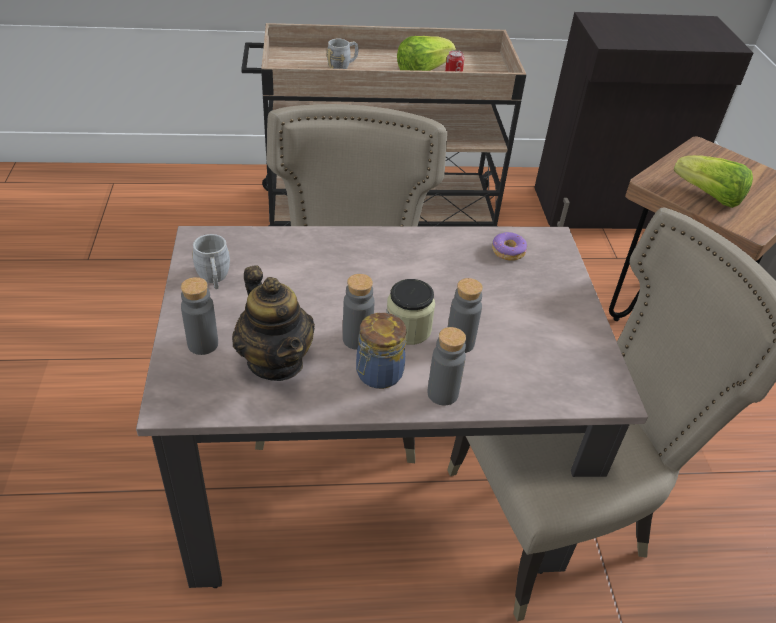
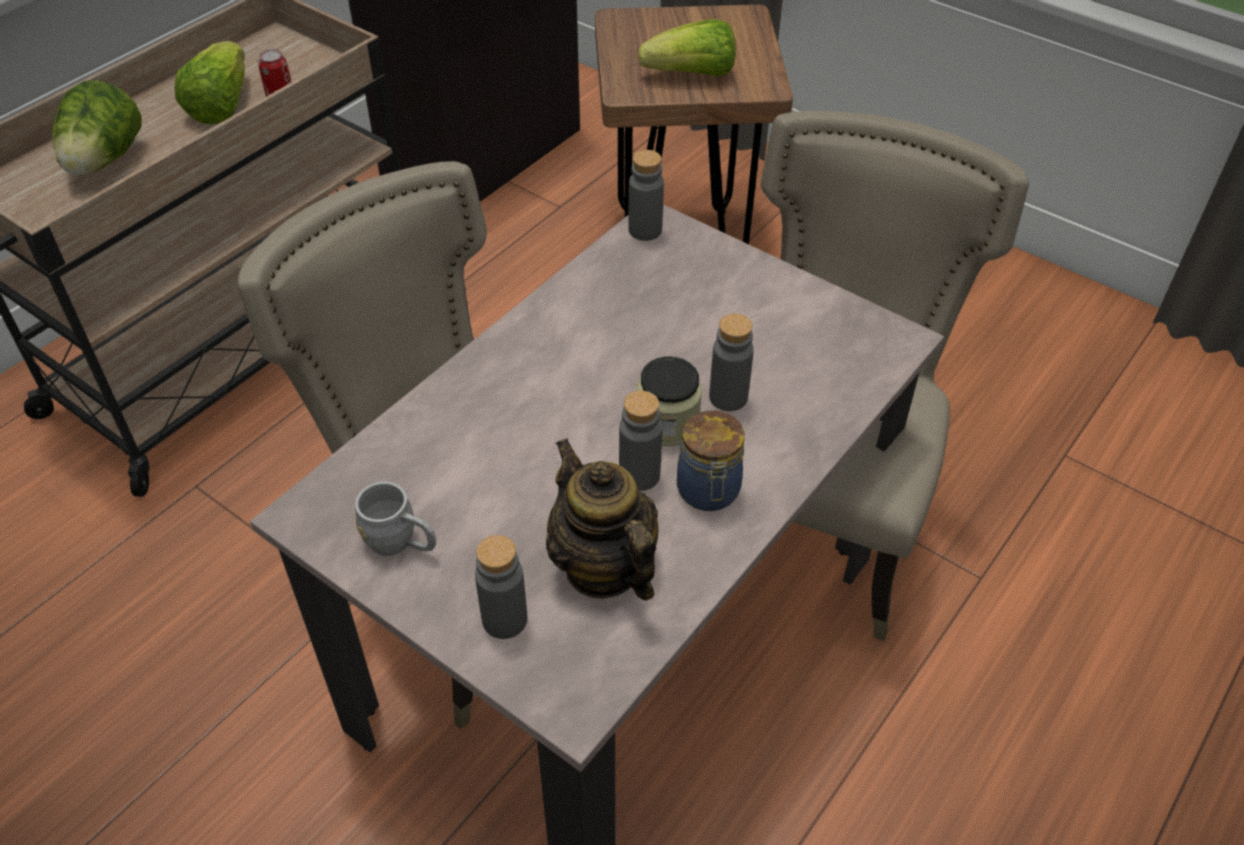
camera: 45 degrees left, 5 degrees up
teapot [232,265,315,381] -> teapot turned 135 degrees counterclockwise [546,438,659,601]
grey mug [327,39,359,69] -> lettuce [52,80,142,176]
grey bottle [427,327,466,405] -> grey bottle moved to [629,150,664,241]
donut [492,232,527,261] -> none

